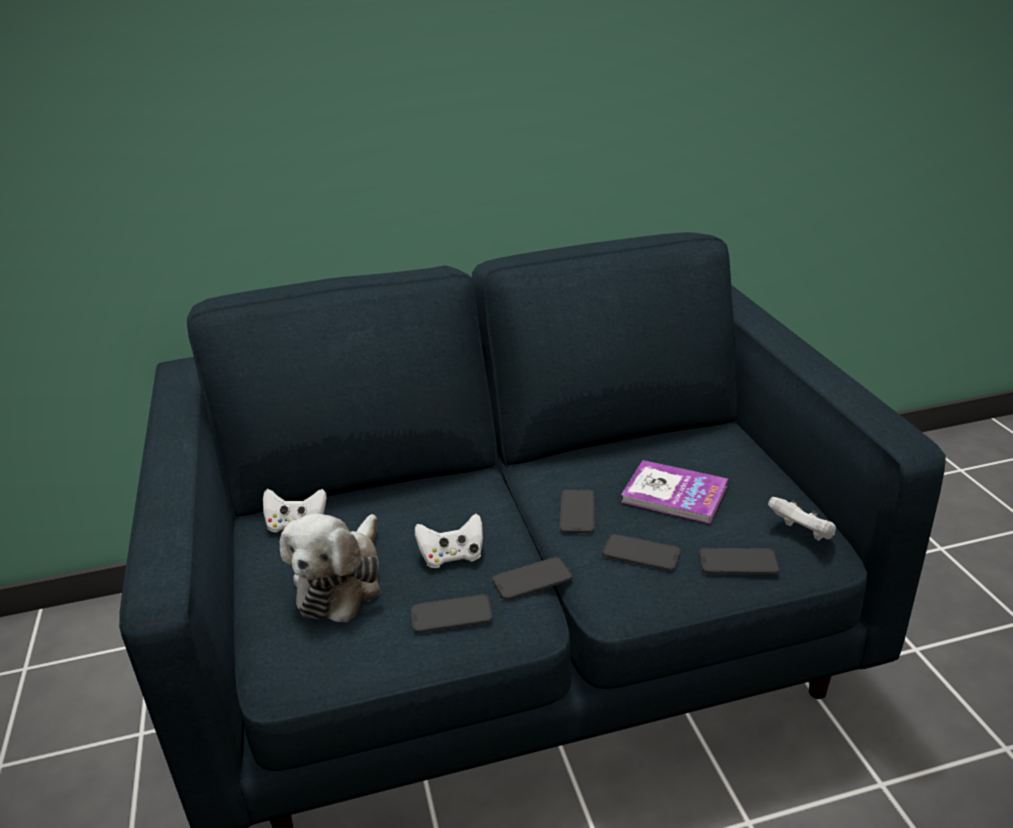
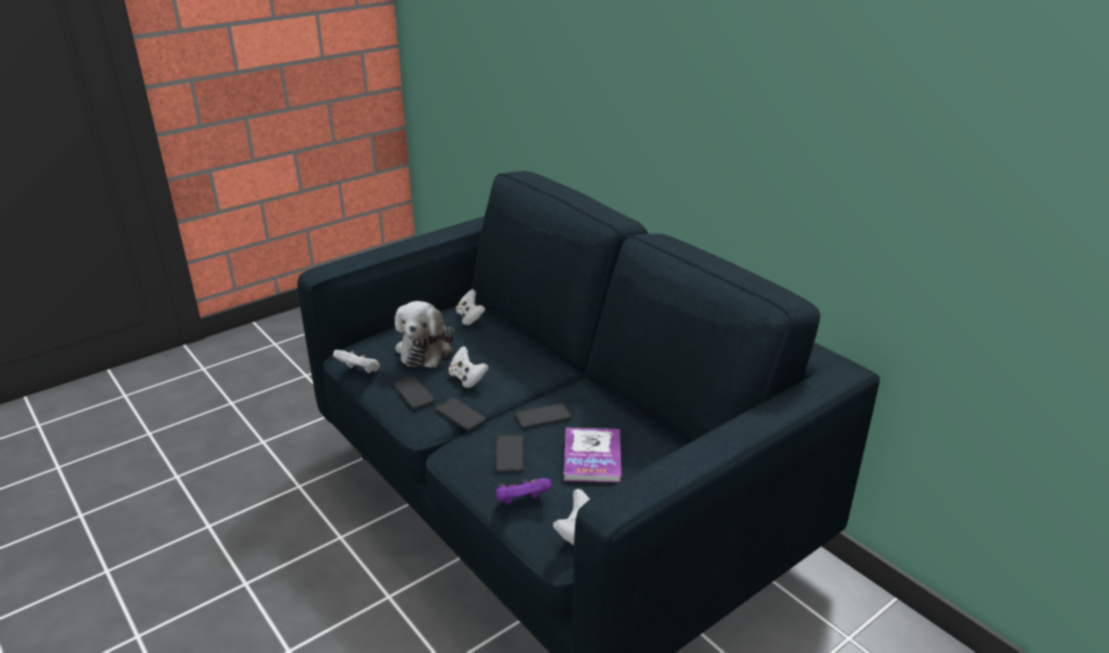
camera: 65 degrees right, 0 degrees up
plush toy [280,514,381,622] -> plush toy turned 75 degrees counterclockwise [395,301,454,368]
phone [699,548,780,574] -> purple game controller [496,478,552,504]
none -> white game controller [333,350,380,374]

